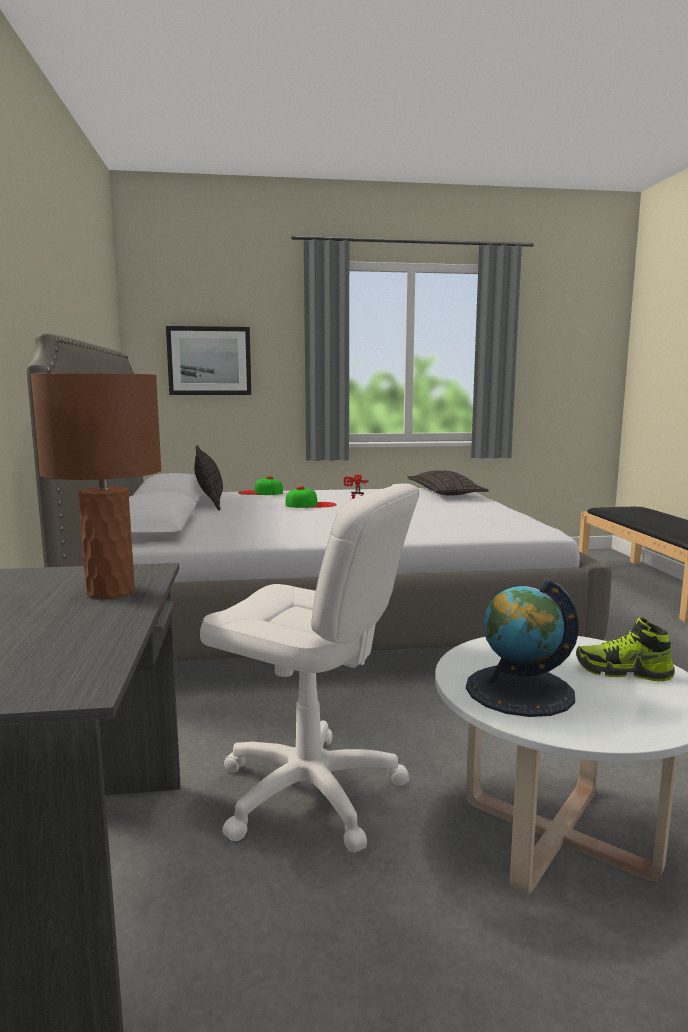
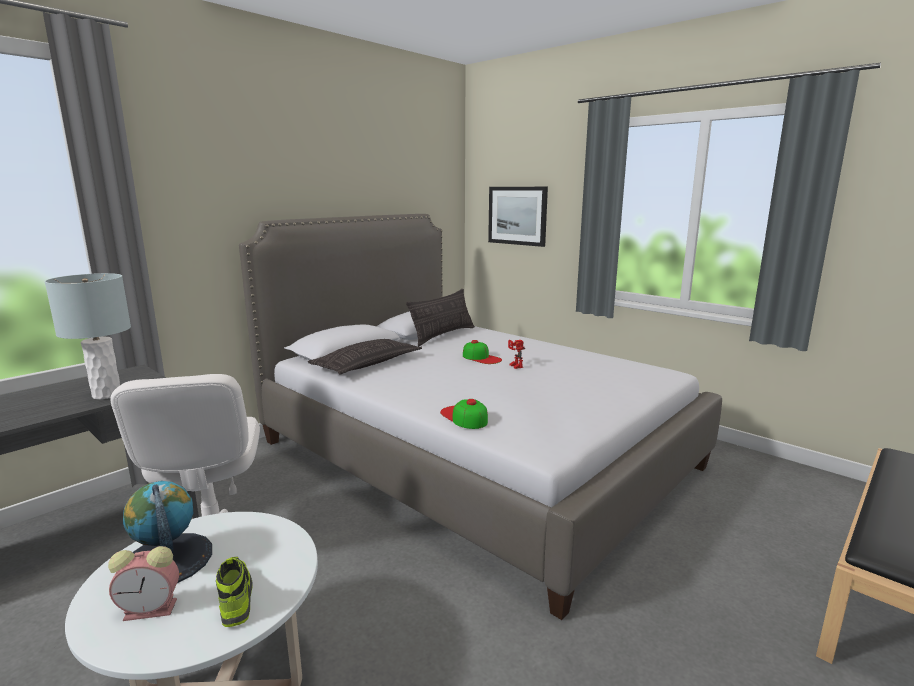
camera: 50 degrees right, 5 degrees up
brown table lamp [31,373,162,599] -> grey table lamp [45,273,131,399]
cap [238,476,283,495] -> cap moved to [440,399,488,429]
pillow [407,470,489,496] -> pillow moved to [308,339,422,374]
none -> alarm clock [108,546,179,621]

